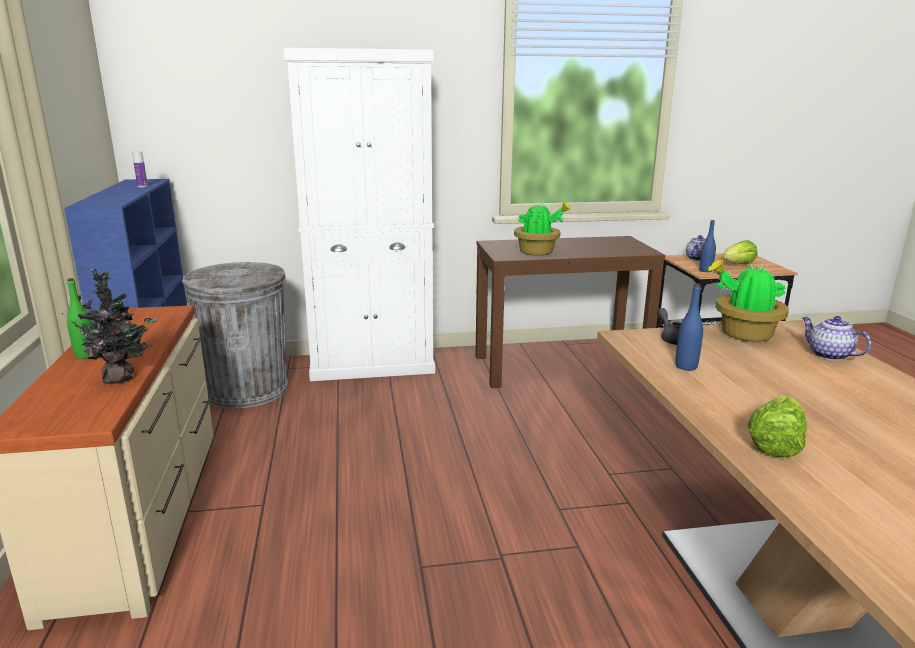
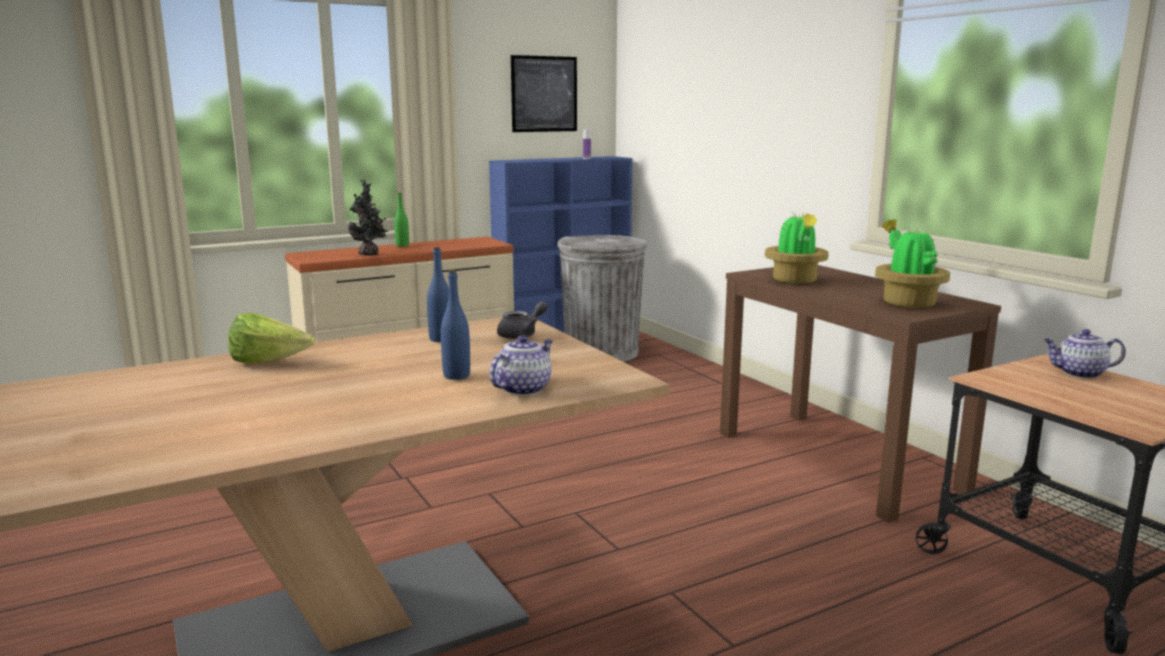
camera: 70 degrees right, 5 degrees down
white cabinet [284,48,435,381] -> none
blue bottle [699,220,716,272] -> blue bottle moved to [441,270,470,380]
potted plant [708,260,789,342] -> potted plant moved to [875,219,950,308]
lettuce [723,240,757,264] -> none
none -> picture [511,55,577,132]

